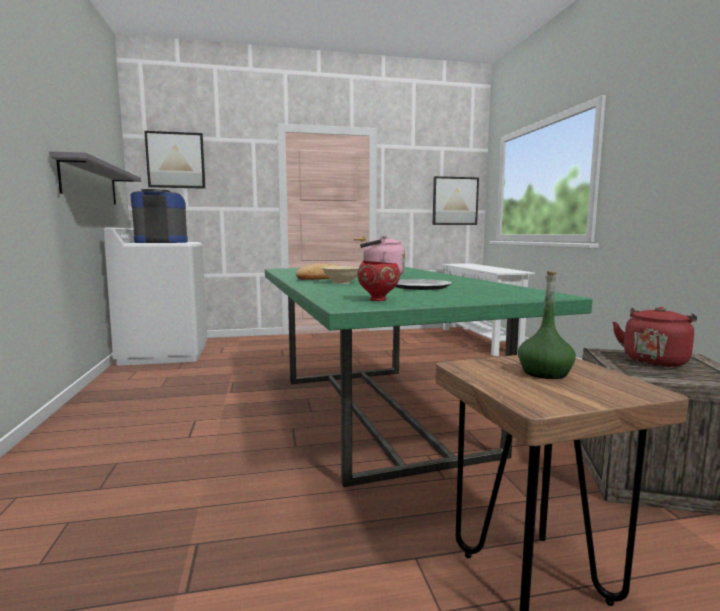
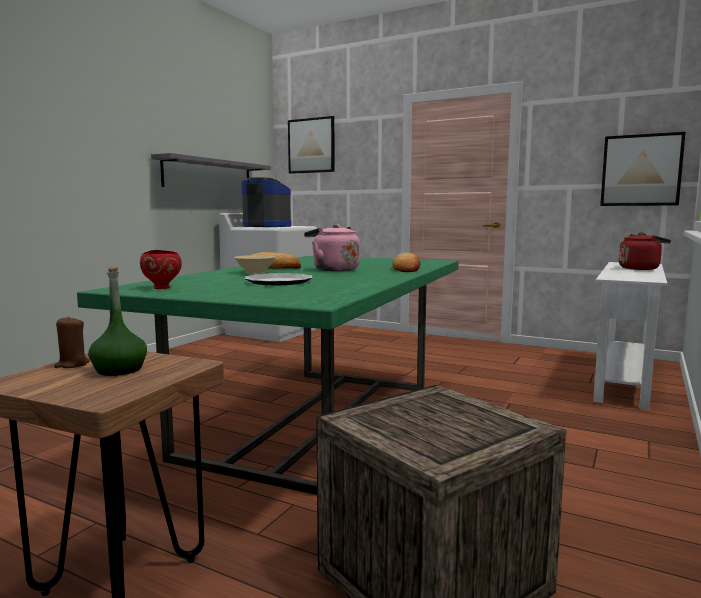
camera: 40 degrees right, 0 degrees up
red kettle [612,307,697,367] -> red kettle moved to [619,232,671,270]
none -> brown candle [54,316,90,368]
none -> bread [392,253,421,272]

